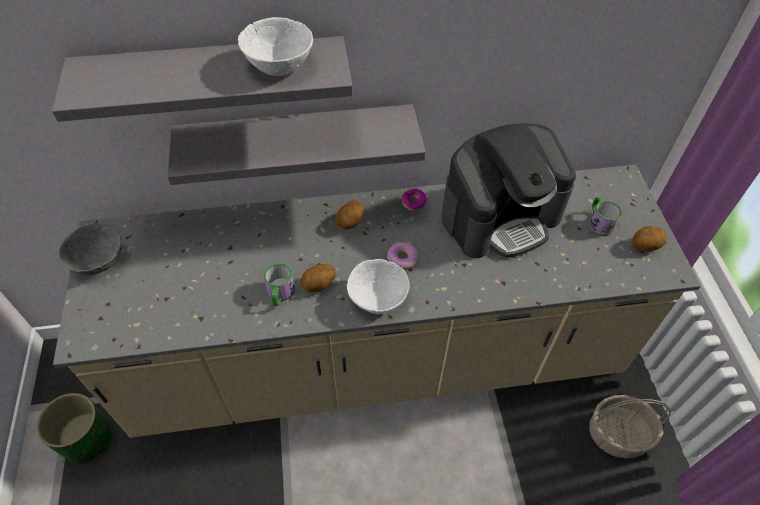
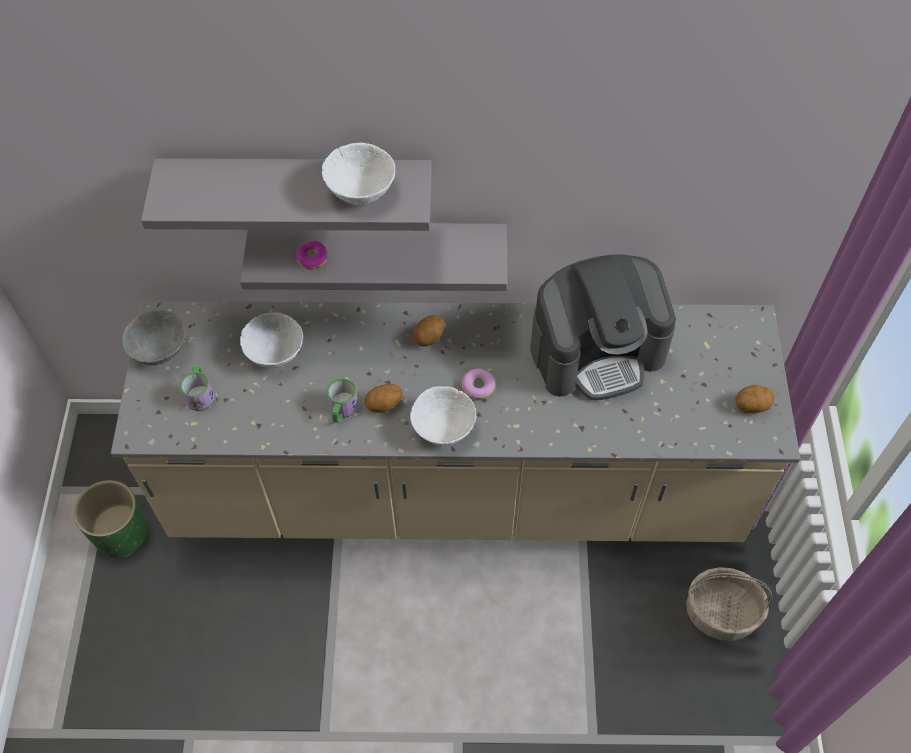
camera: 10 degrees right, 5 degrees up
donut [402,189,427,211] -> donut moved to [296,241,328,270]
mug [588,196,622,236] -> mug moved to [180,365,215,411]
none -> white bowl [240,312,303,368]

